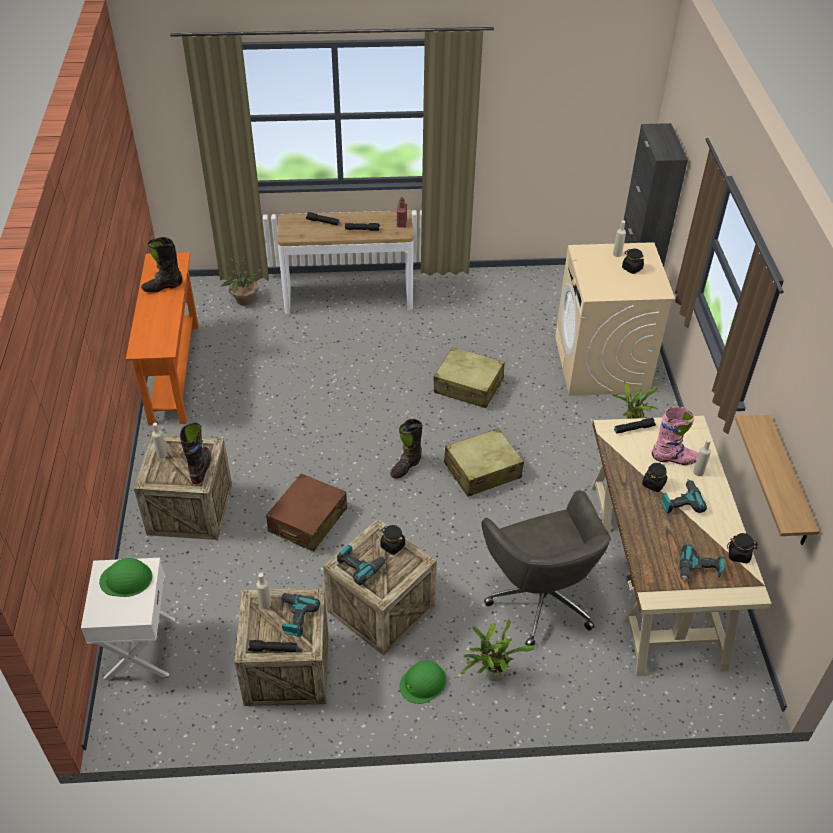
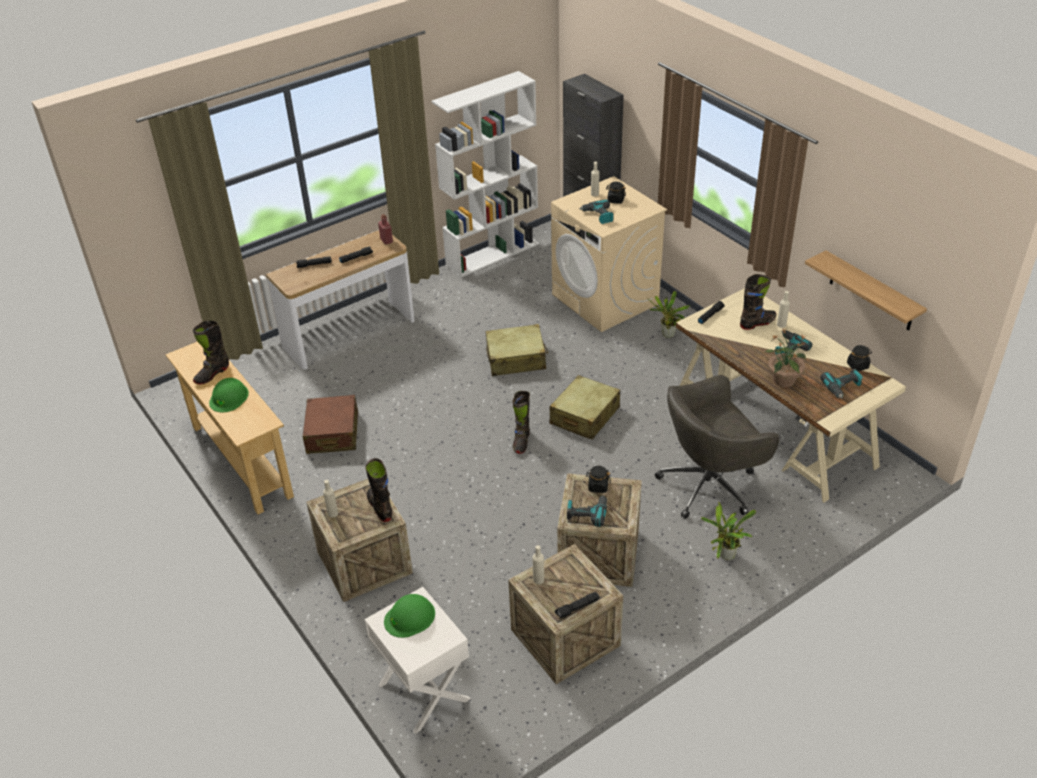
camera: 30 degrees left, 5 degrees down
orange console table [126,252,199,425] -> beige console table [166,341,294,514]
potted plant [220,256,261,306] -> potted plant moved to [764,328,806,387]
brown suitcase [266,474,347,551] -> brown suitcase moved to [303,395,358,454]
power drill [278,593,320,637] -> power drill moved to [579,199,614,224]
green hard hat [399,660,446,704] -> green hard hat moved to [209,378,249,412]
grey office chair [482,491,611,646] -> grey office chair turned 120 degrees clockwise [655,375,779,519]
black jar [642,463,667,492] -> none
pink boot [652,407,699,465] -> black boot [740,274,777,330]
none -> white bookcase [431,71,539,278]

